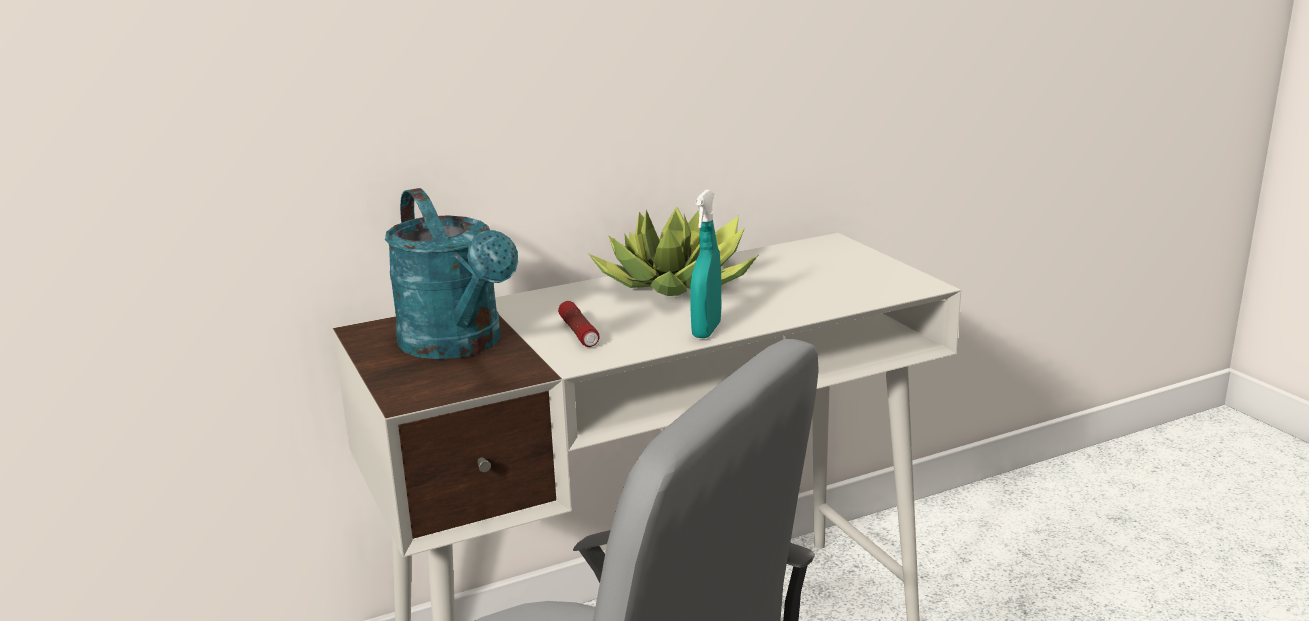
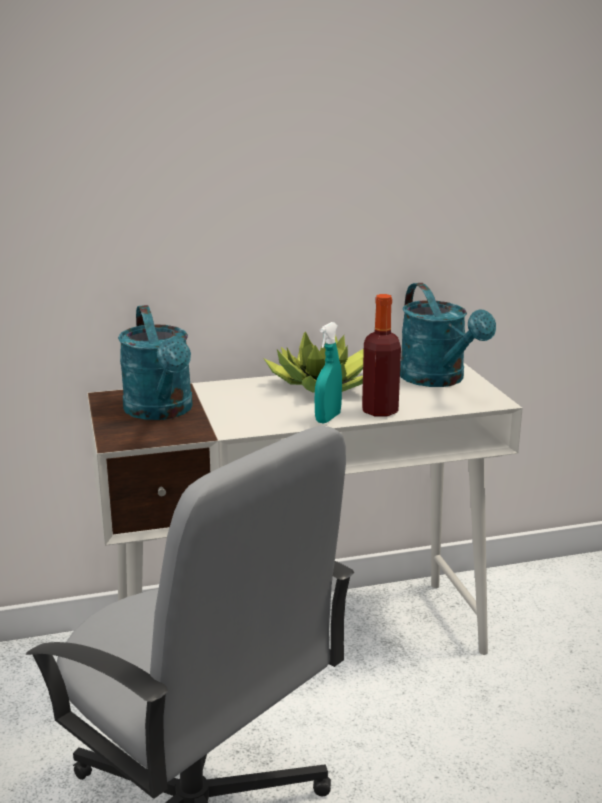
camera: 10 degrees right, 0 degrees up
flashlight [558,301,600,347] -> none
none -> bottle [362,294,401,417]
none -> turquoise watering can [400,283,496,387]

